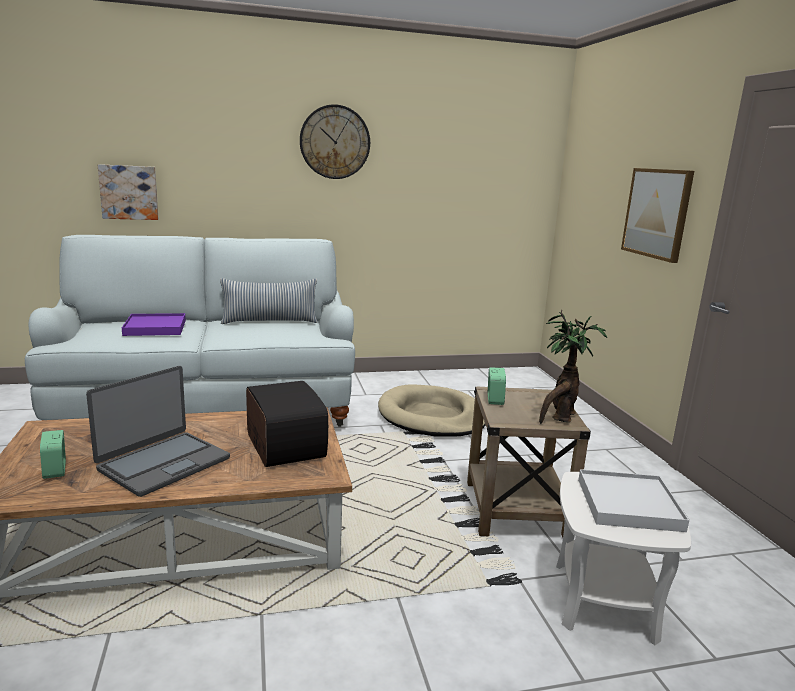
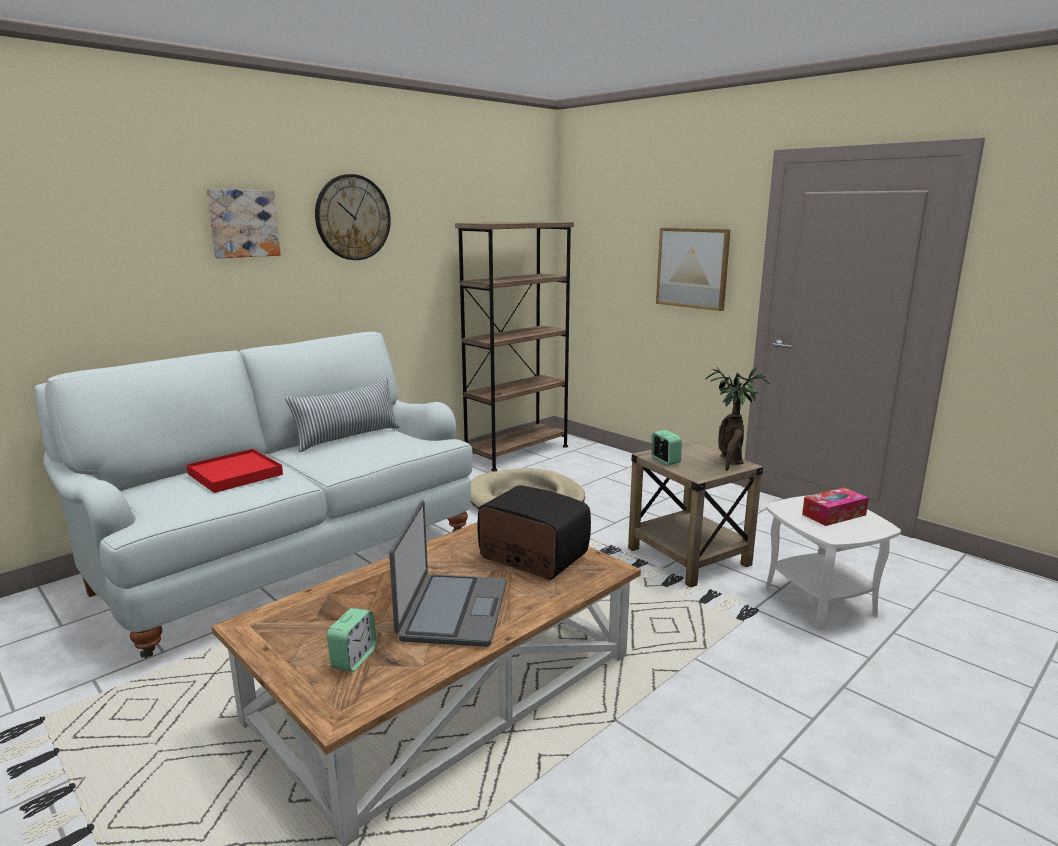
camera: 30 degrees left, 0 degrees up
alarm clock [40,430,66,479] -> alarm clock turned 105 degrees counterclockwise [327,608,377,672]
picture [98,164,159,220] -> picture moved to [207,189,281,259]
purple tray [122,313,186,336] -> red tray [186,449,283,493]
white tray [578,469,689,532] -> tissue box [802,487,869,526]
none -> brown bookcase [455,222,574,471]

